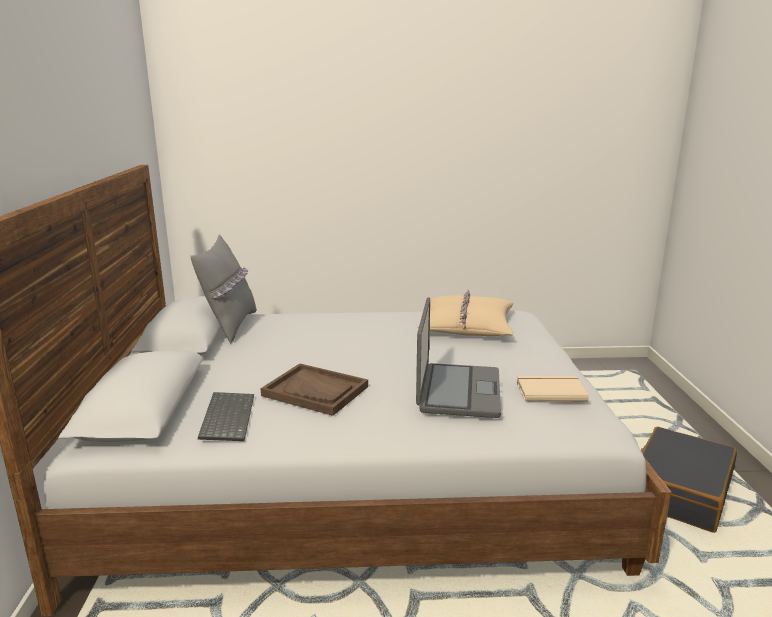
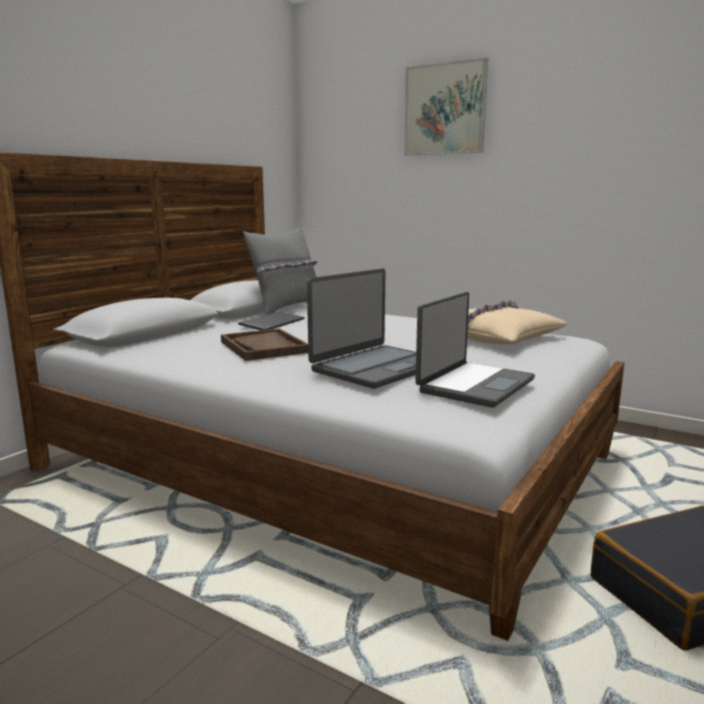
camera: 35 degrees right, 5 degrees down
keyboard [198,392,254,441] -> keyboard moved to [238,311,305,330]
beige book [517,376,589,402] -> laptop [415,292,535,408]
none -> picture [404,58,488,156]

